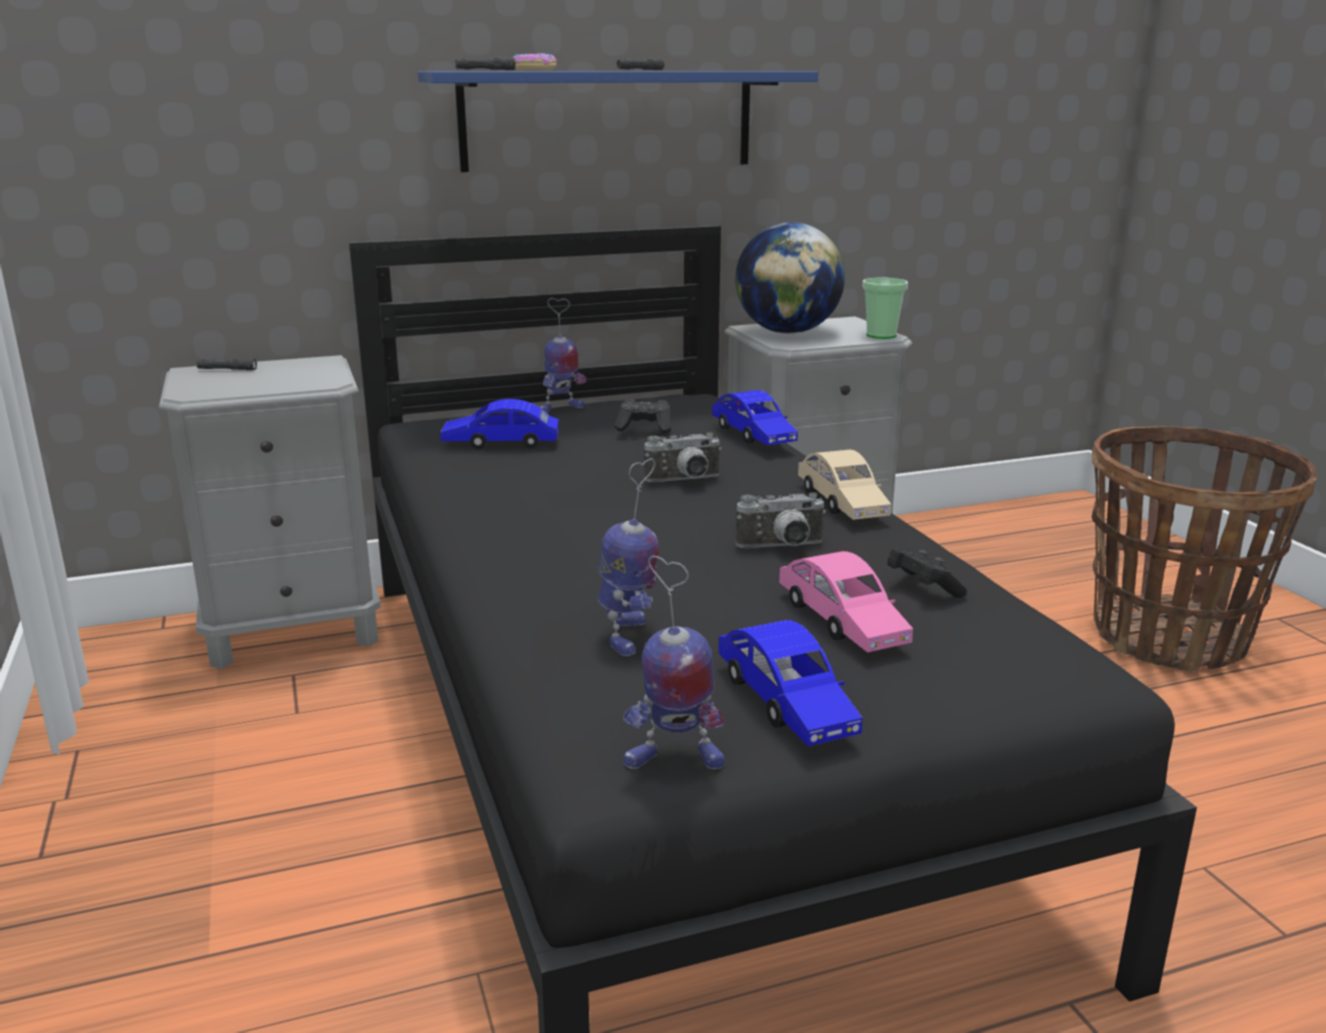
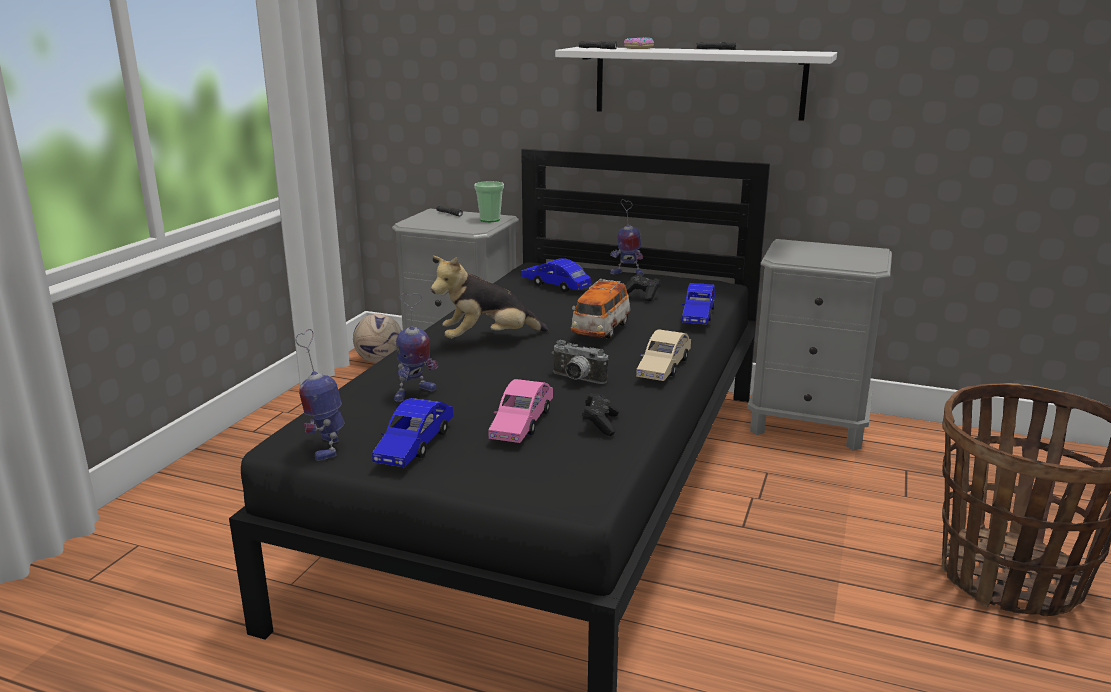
camera: 40 degrees right, 0 degrees up
blue shelf [418,71,818,172] -> white shelf [555,47,837,121]
toy robot [623,556,725,769] -> toy robot turned 45 degrees clockwise [295,329,344,461]
camera [644,432,722,482] -> toy car [571,279,630,339]
globe [735,222,845,334] -> none
cup [863,278,908,339] -> cup moved to [474,181,504,222]
none -> football [353,314,402,363]
none -> plush toy [431,256,548,339]

